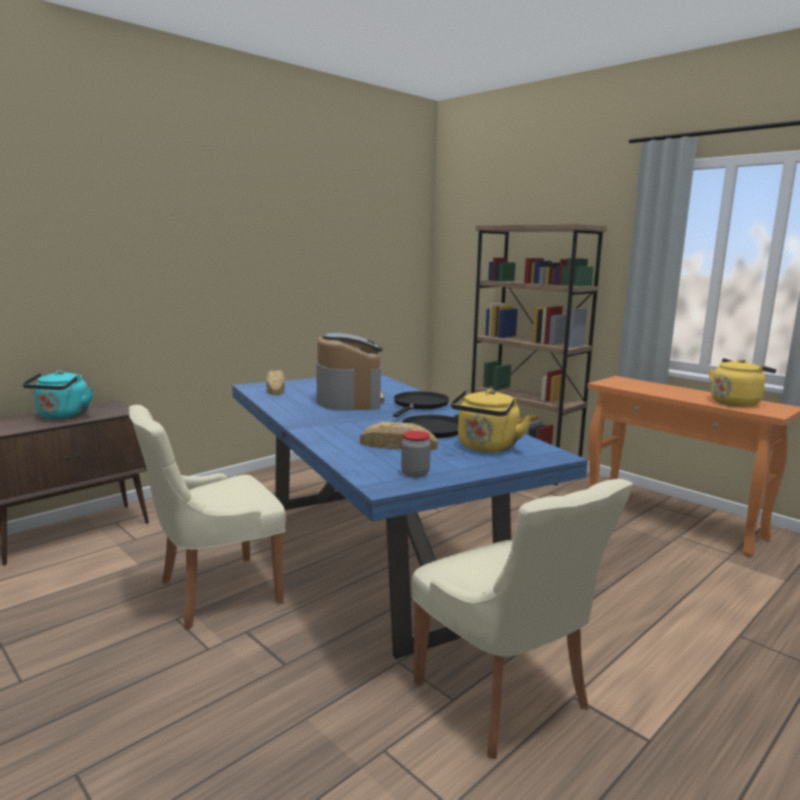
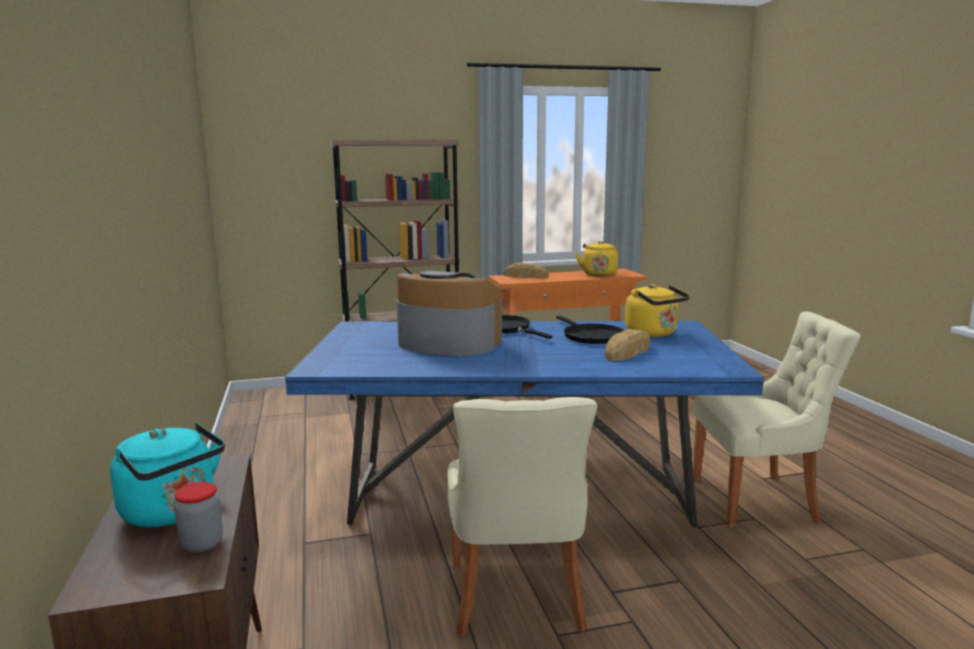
camera: 60 degrees left, 0 degrees up
bread [266,371,285,395] -> bread moved to [504,263,548,278]
jar [401,431,431,477] -> jar moved to [174,482,223,553]

